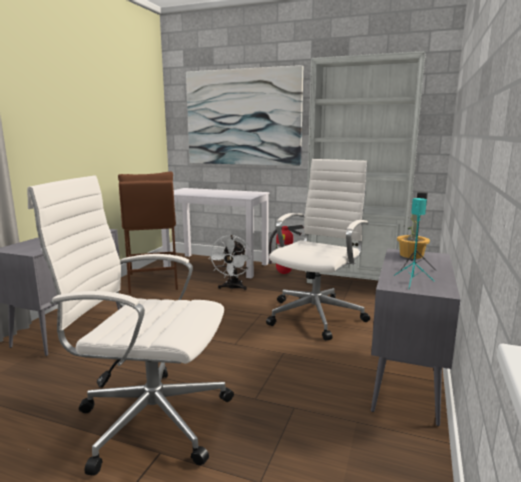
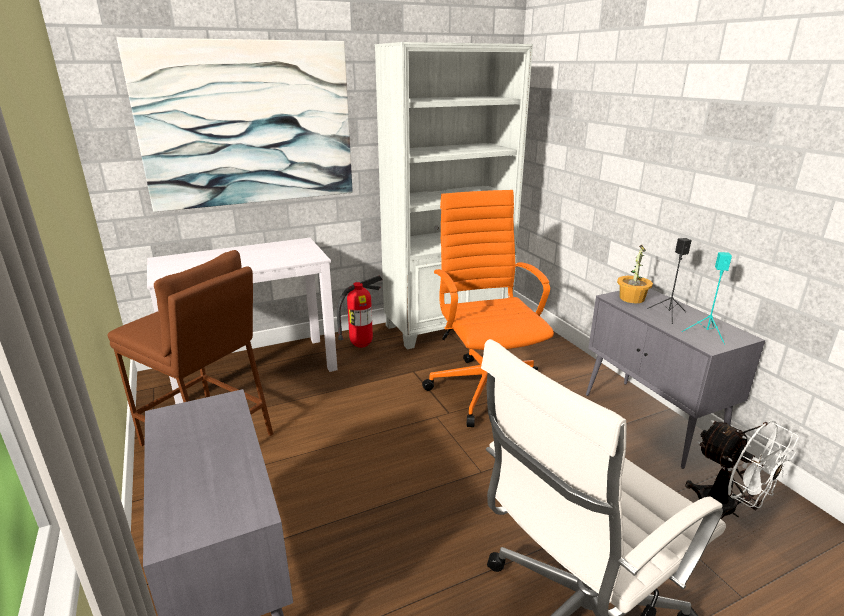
camera: 45 degrees left, 10 degrees up
white fan [209,235,252,290] -> white fan moved to [685,420,799,520]
white office chair [266,159,370,341] -> orange office chair [422,190,554,427]

